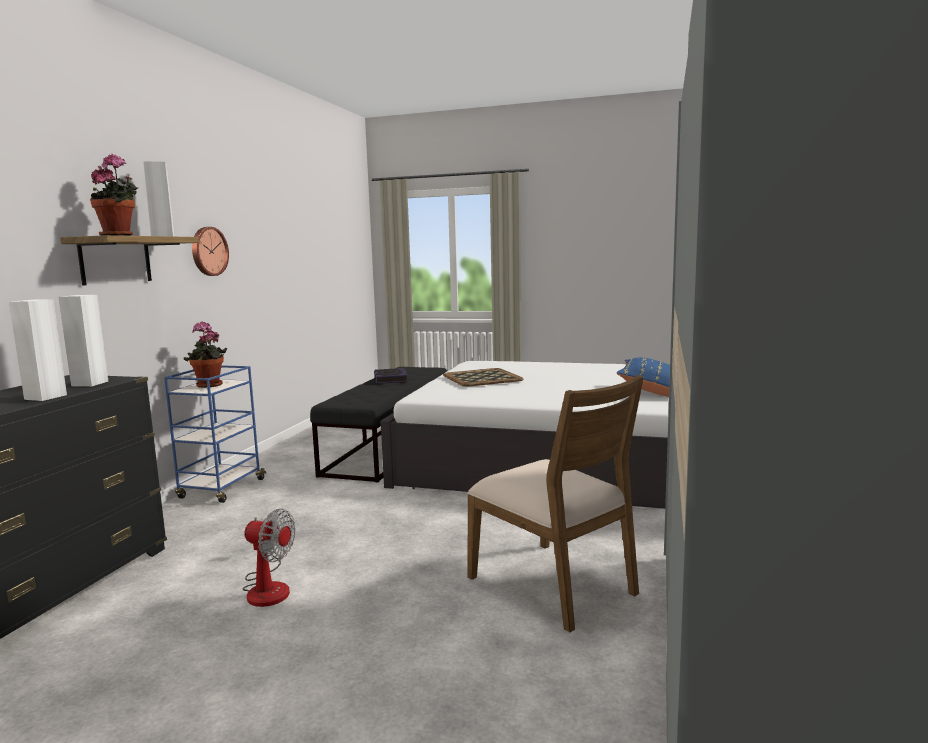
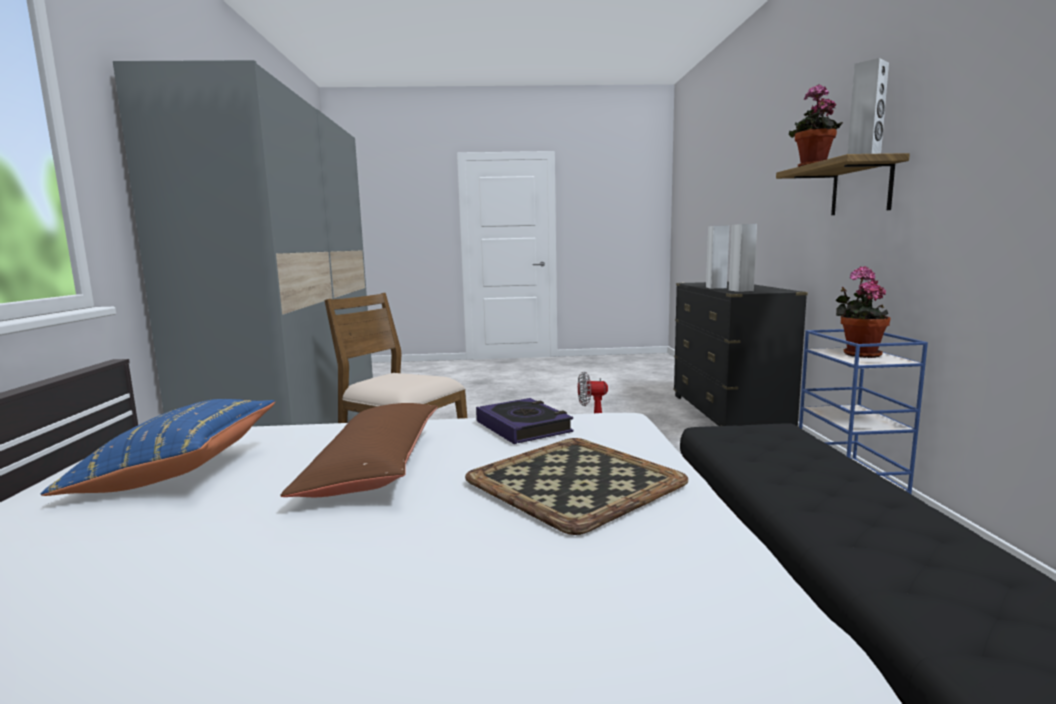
camera: 160 degrees right, 0 degrees up
wall clock [192,227,229,276] -> none
book [374,368,407,384] -> book moved to [476,398,573,444]
none -> brown pillow [280,403,438,497]

